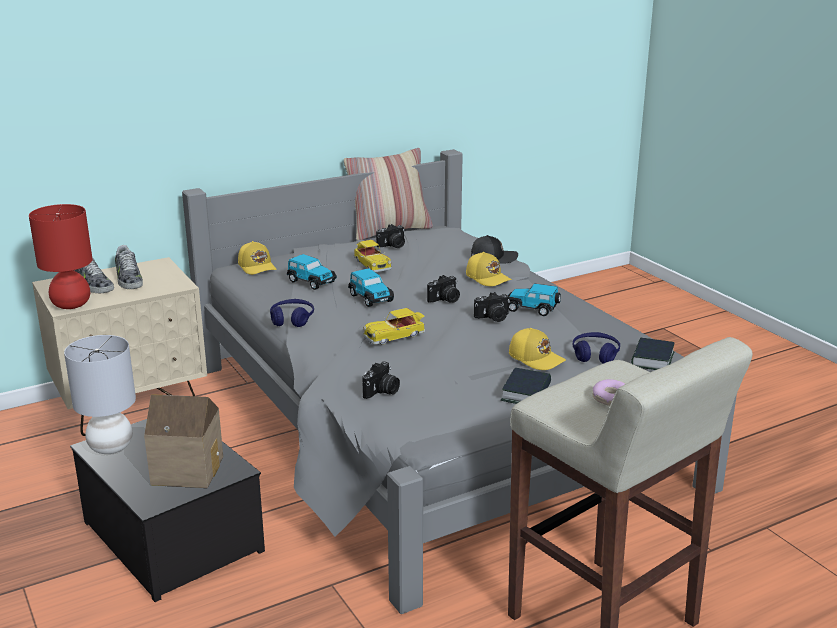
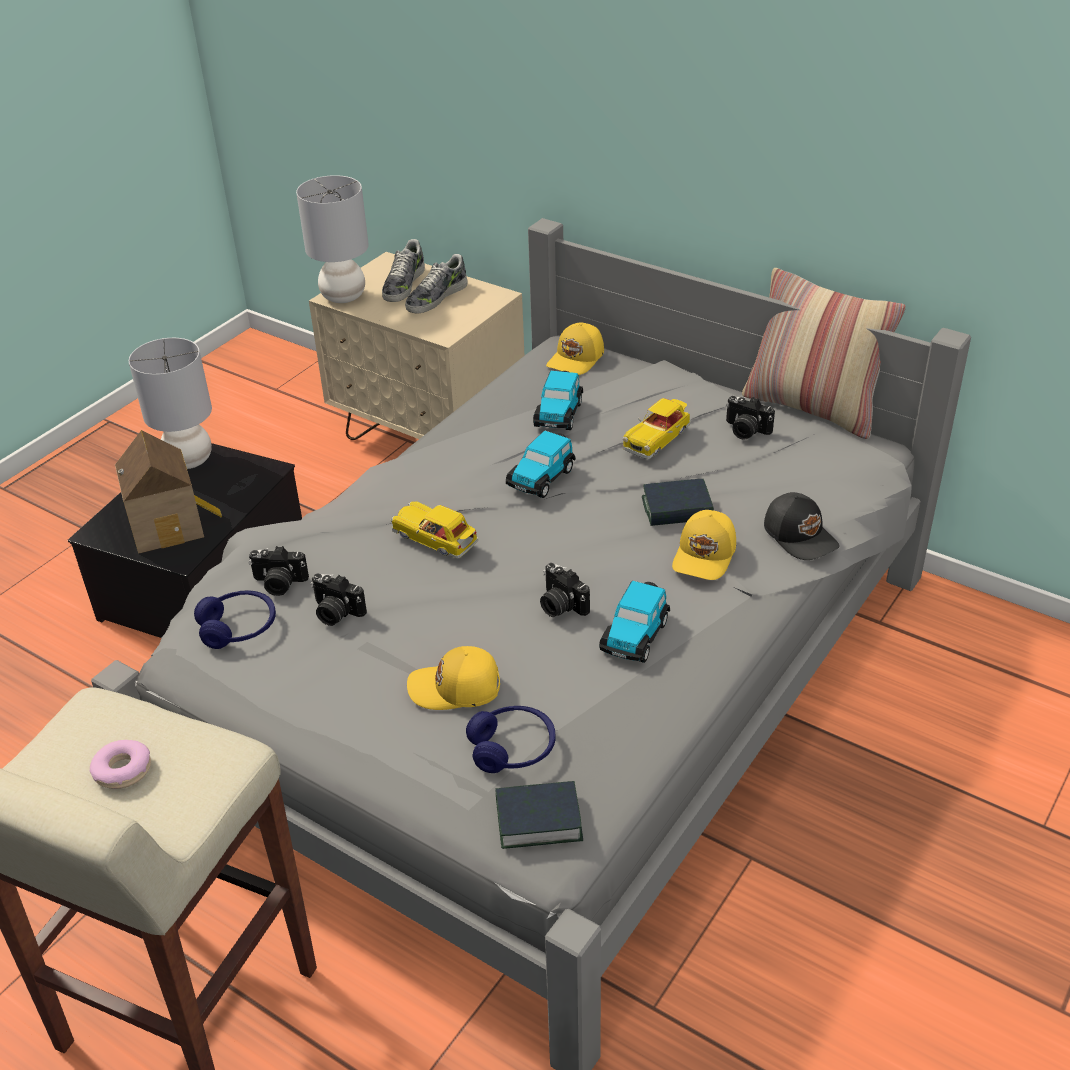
camera: 65 degrees right, 15 degrees up
red table lamp [29,204,92,309] -> grey table lamp [296,175,369,303]
blue headphones [270,299,314,327] -> blue headphones moved to [194,591,276,649]
camera [427,275,460,303] -> camera moved to [311,573,367,626]
book [501,368,551,404] -> book moved to [642,479,714,526]
toy car [508,284,561,316] -> toy car turned 150 degrees counterclockwise [599,581,670,663]
yellow cap [509,328,566,370] -> yellow cap turned 75 degrees clockwise [407,646,500,710]

